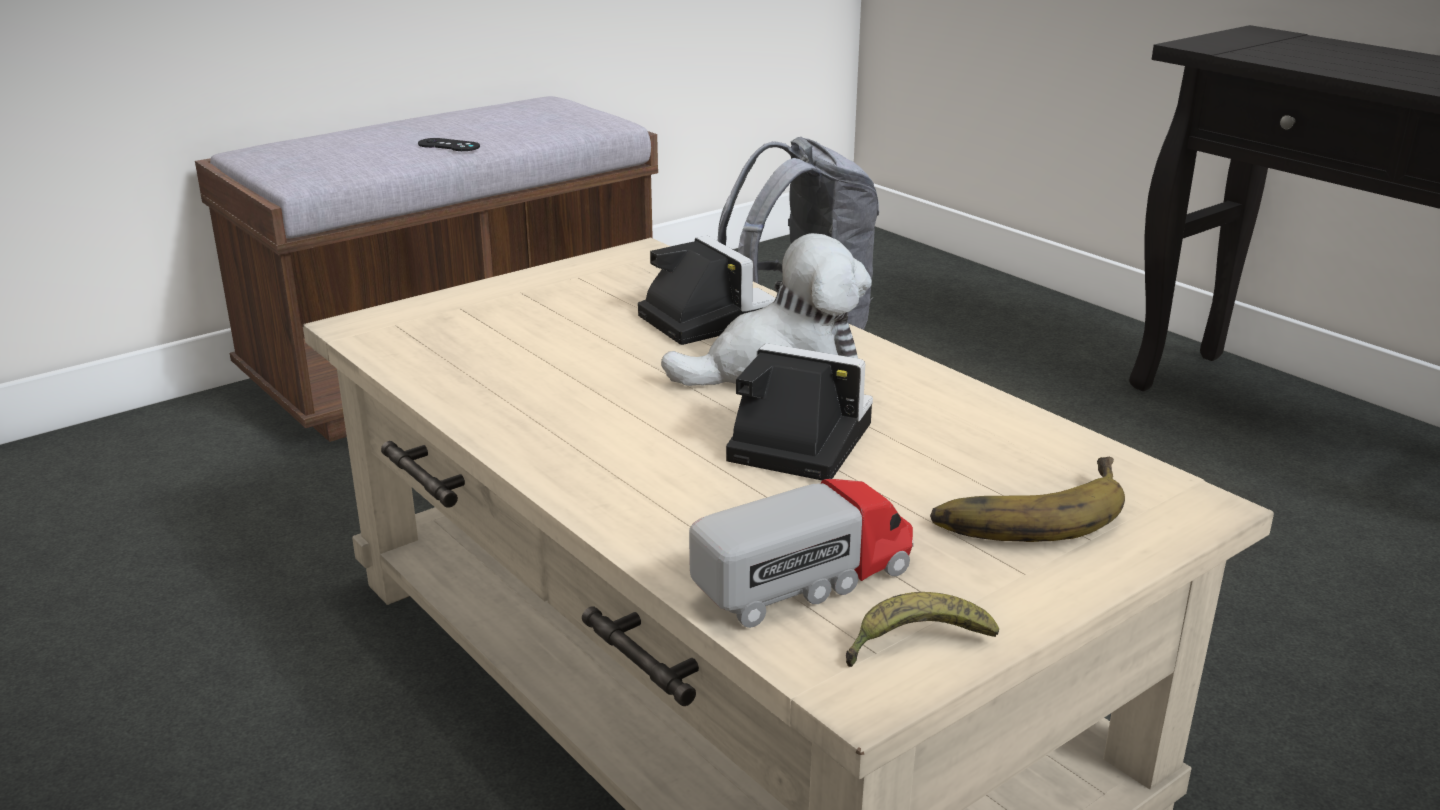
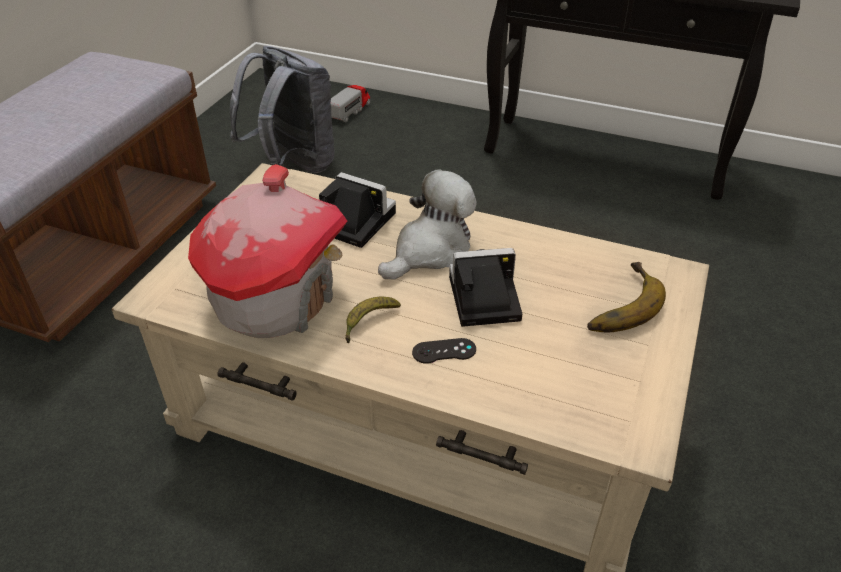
camera: 30 degrees left, 15 degrees up
black game controller [418,138,480,151] -> black game controller moved to [412,338,476,364]
toy truck [689,479,913,628] -> toy truck moved to [331,85,371,122]
banana [846,592,999,667] -> banana moved to [345,297,401,343]
none -> toy house [188,164,347,338]

